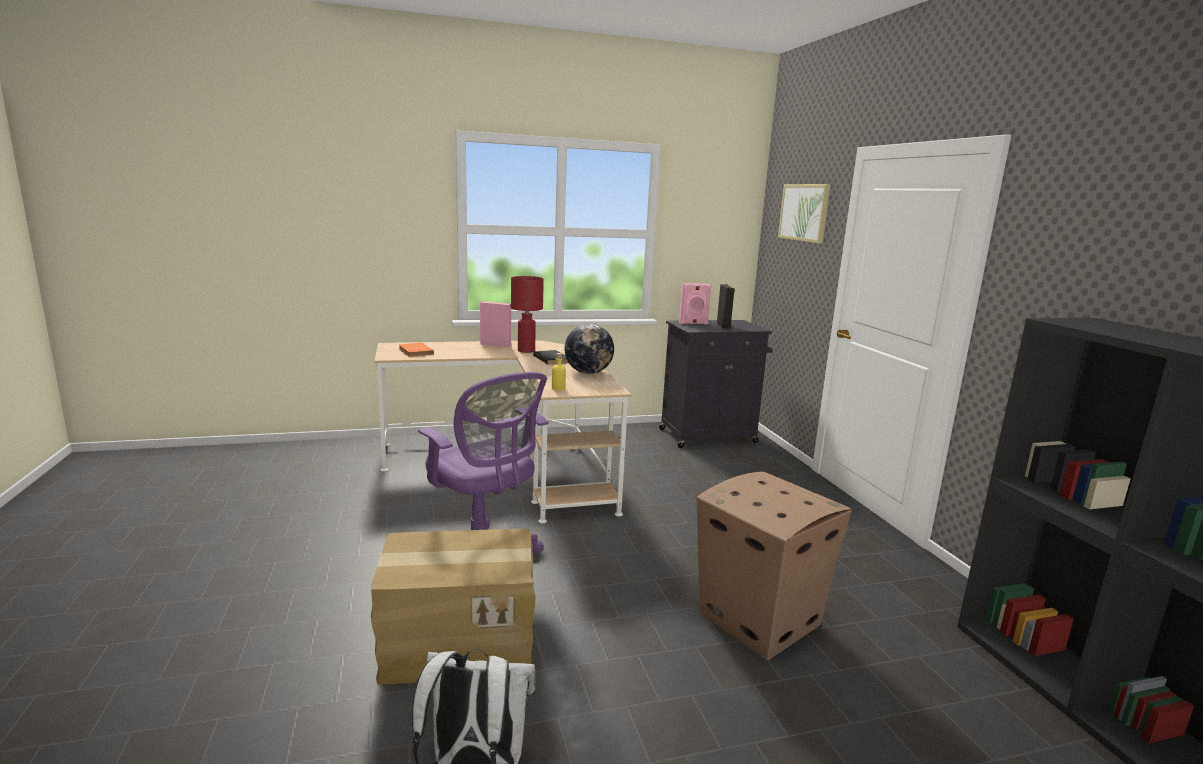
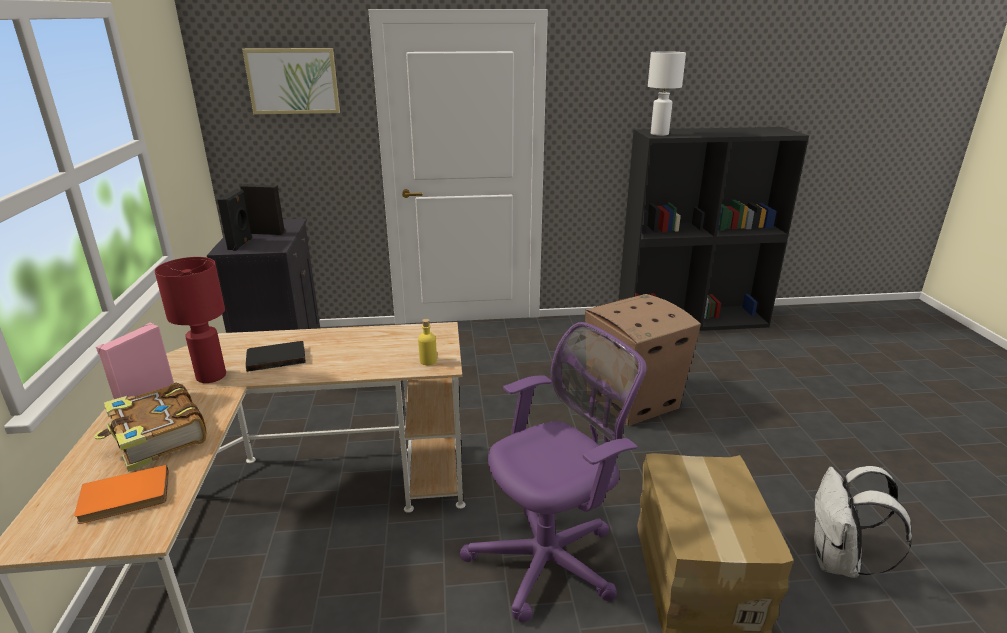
camera: 80 degrees left, 10 degrees up
globe [565,324,614,374] -> none
pink speaker [679,283,712,325] -> black speaker [218,189,252,251]
none -> book [94,382,207,472]
none -> white table lamp [648,51,686,136]

